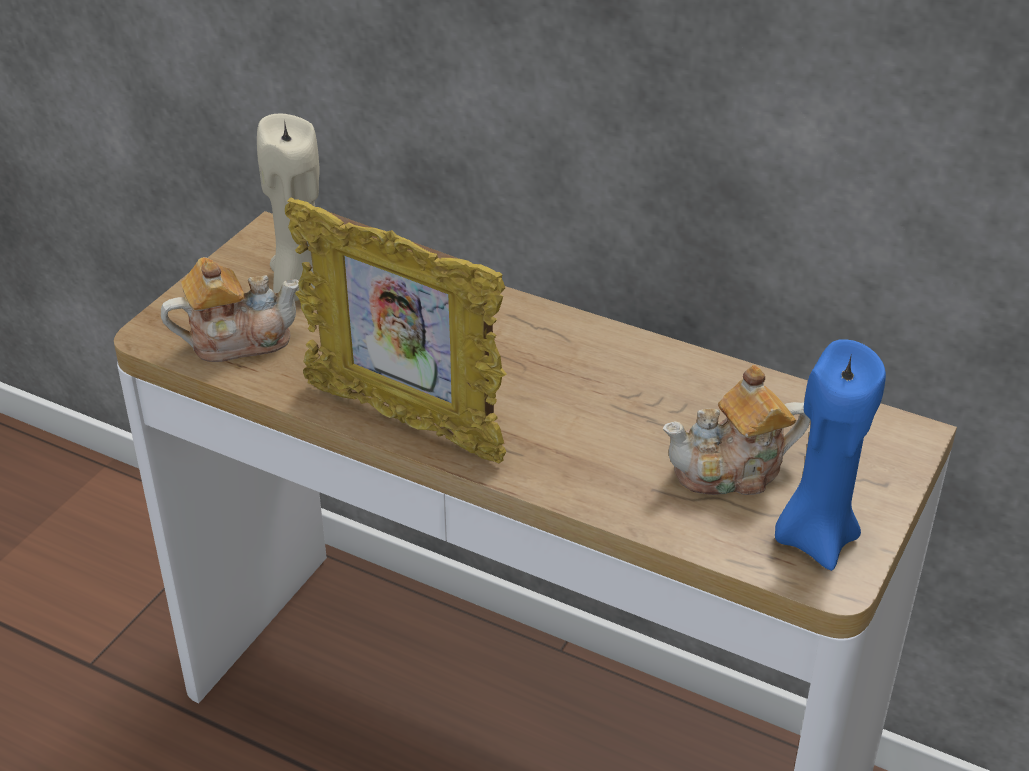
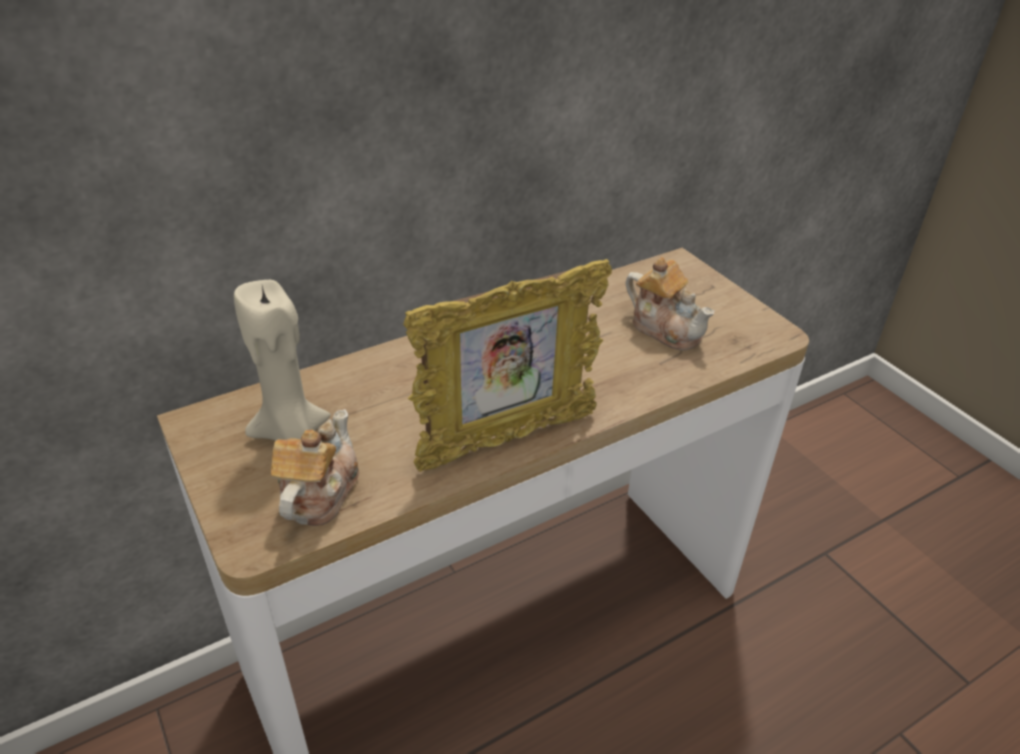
camera: 60 degrees left, 0 degrees up
teapot [663,365,810,495] -> teapot turned 60 degrees counterclockwise [625,257,715,350]
blue candle [775,339,886,571] -> none

